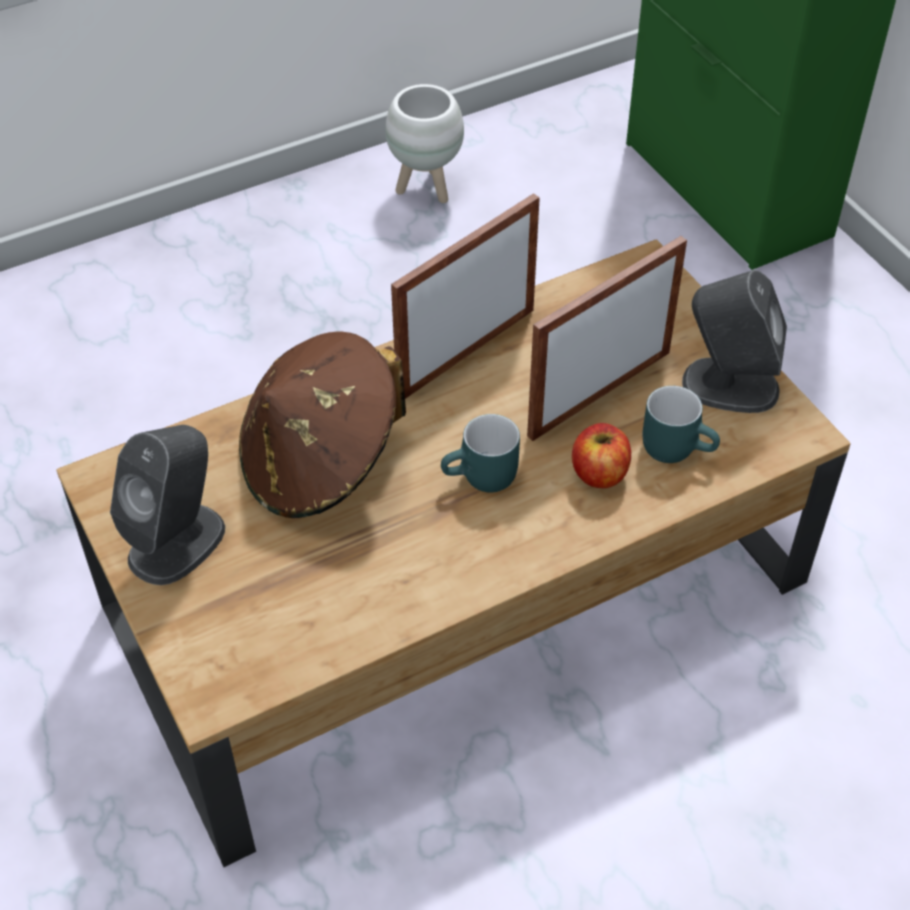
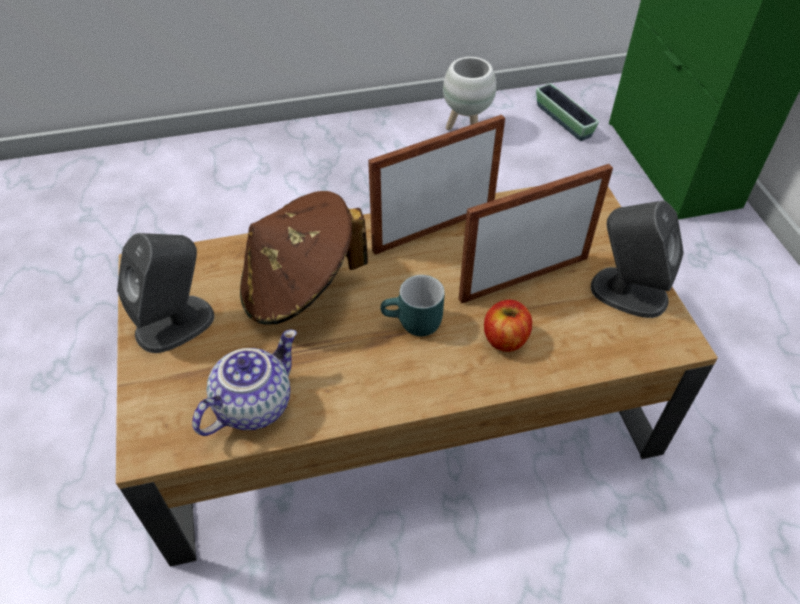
camera: 15 degrees right, 0 degrees up
turquoise mug [642,386,720,463] -> none
none -> teapot [192,329,297,436]
none -> planter [536,83,599,141]

